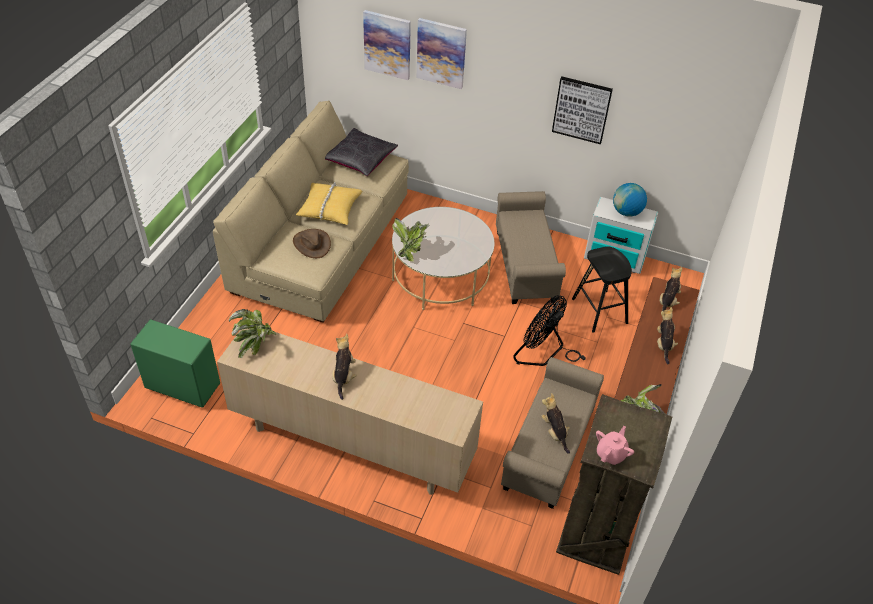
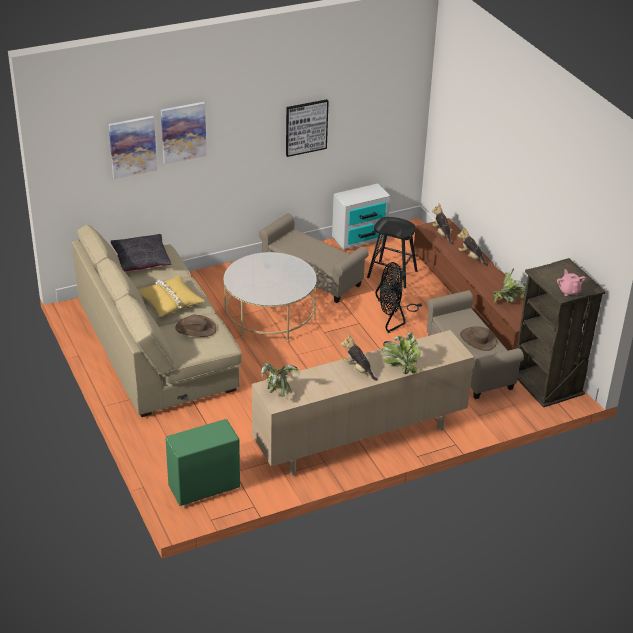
camera: 45 degrees left, 10 degrees down
potted plant [392,218,430,261] -> potted plant moved to [381,332,421,374]
plush toy [541,393,570,454] -> brown hat [460,327,497,351]
globe [613,183,647,217] -> none

